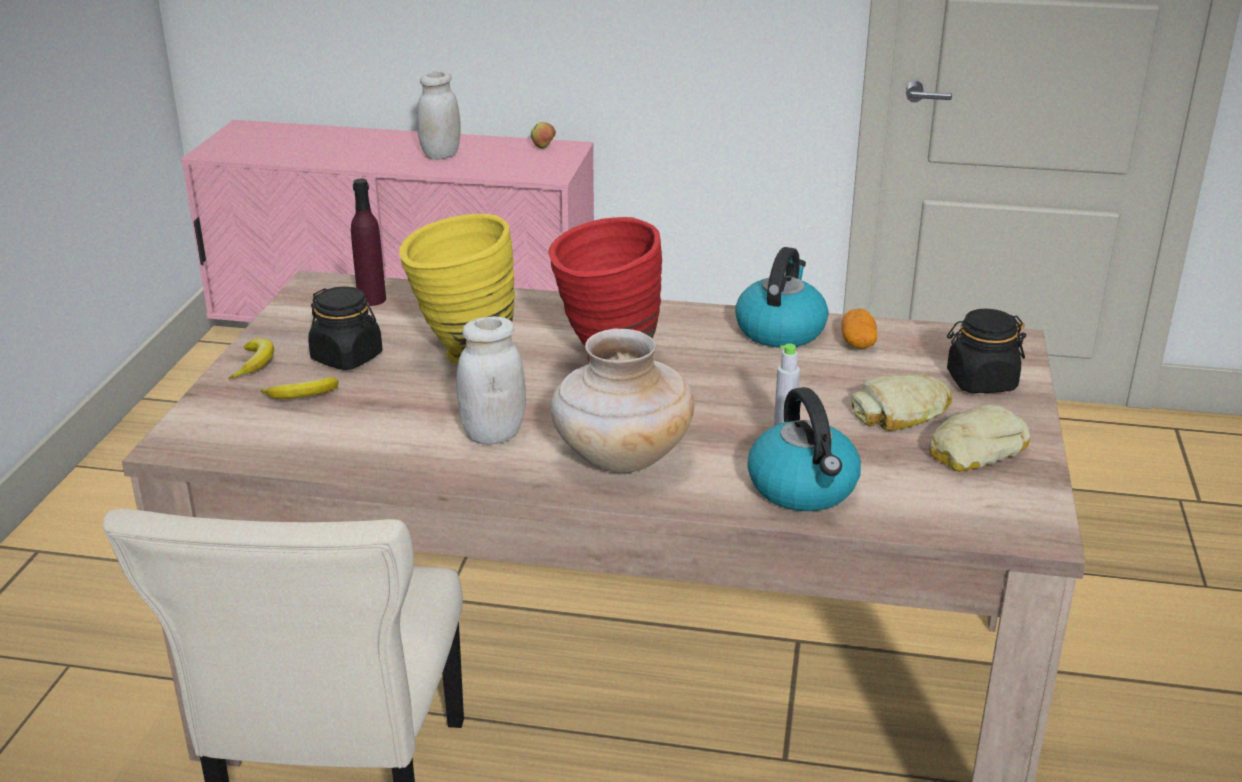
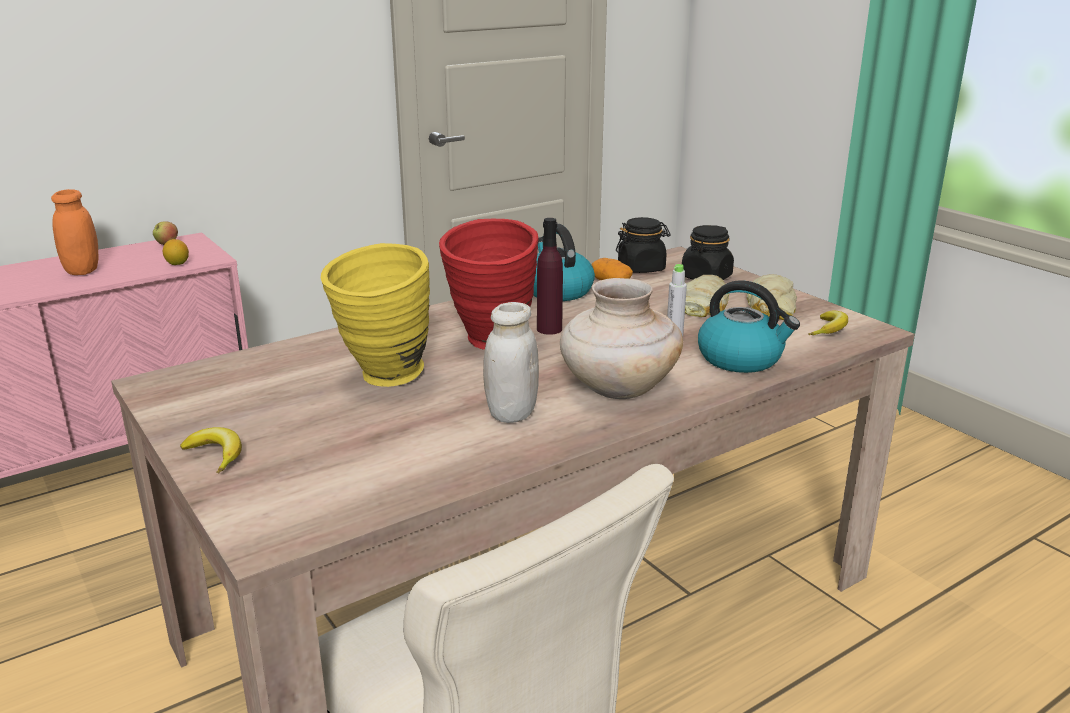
camera: 45 degrees left, 5 degrees down
banana [261,377,339,399] -> banana moved to [808,311,848,335]
black jar [308,286,382,370] -> black jar moved to [616,217,671,273]
purple bottle [351,179,386,306] -> purple bottle moved to [537,218,563,335]
white jar [417,71,461,160] -> orange jar [51,189,99,275]
none -> lemon [163,239,189,265]

